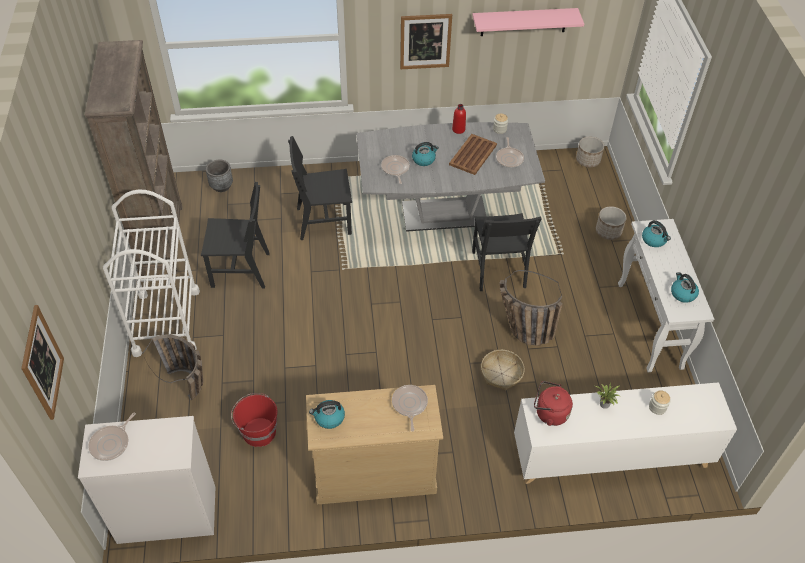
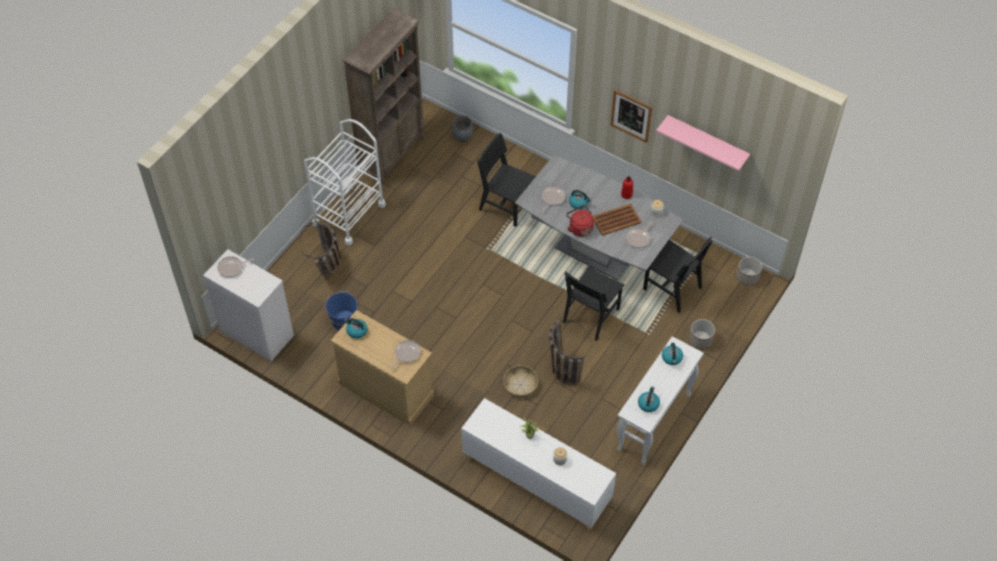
camera: 40 degrees right, 5 degrees up
picture [21,305,64,420] -> none
black chair [201,182,270,288] -> black chair moved to [643,236,712,313]
red bucket [231,393,277,447] -> blue bucket [324,291,358,330]
red kettle [534,381,573,426] -> red kettle moved to [566,205,594,237]

